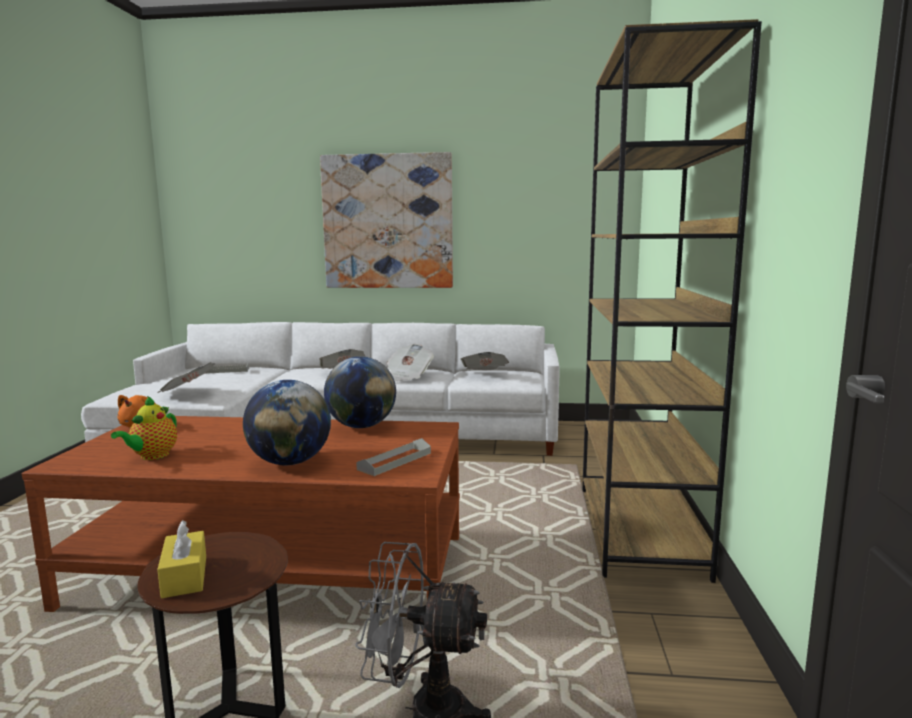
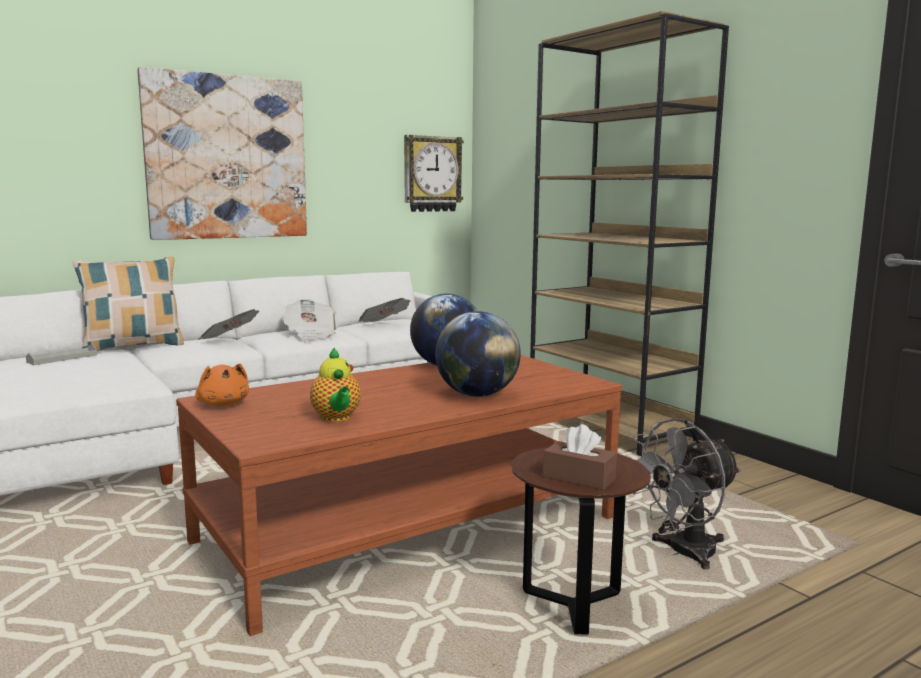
camera: 40 degrees left, 0 degrees up
newspaper [157,362,215,393] -> none
yellow tissue box [157,520,206,598] -> brown tissue box [543,424,617,490]
grey tray [356,438,431,476] -> none
none -> pillow [73,257,184,351]
none -> wall clock [404,135,464,212]

